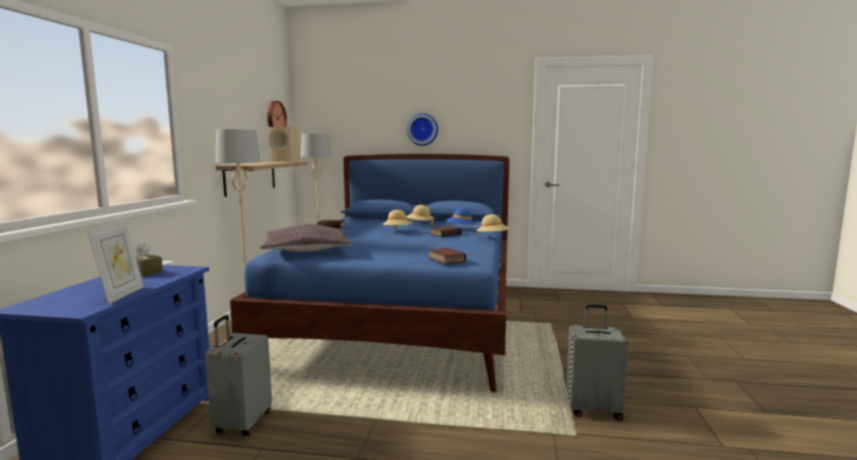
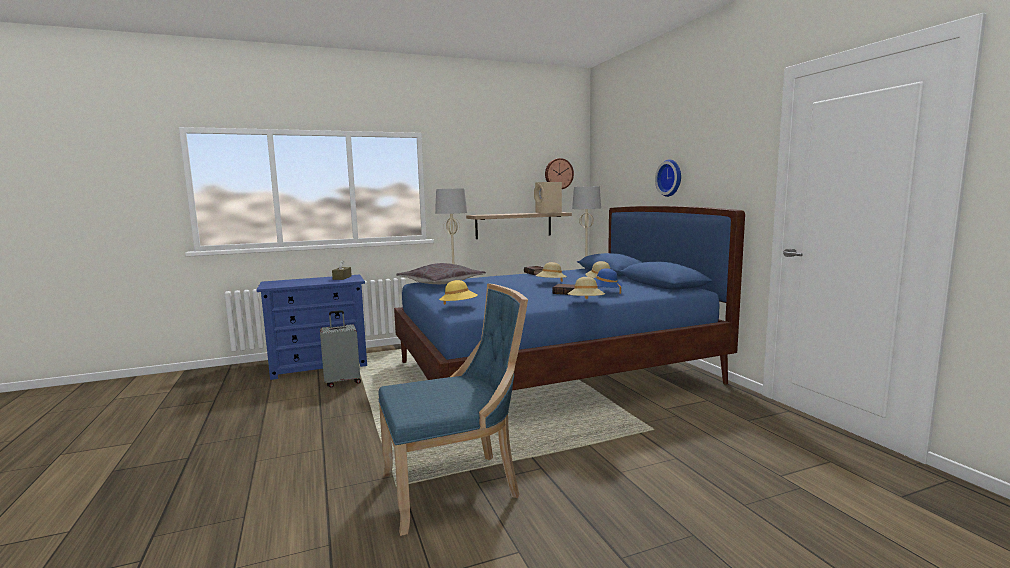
camera: 60 degrees right, 0 degrees up
picture frame [88,221,144,304] -> none
book [428,248,466,265] -> yellow hat [439,280,478,305]
grey suitcase [566,304,628,421] -> blue chair [378,283,528,536]

